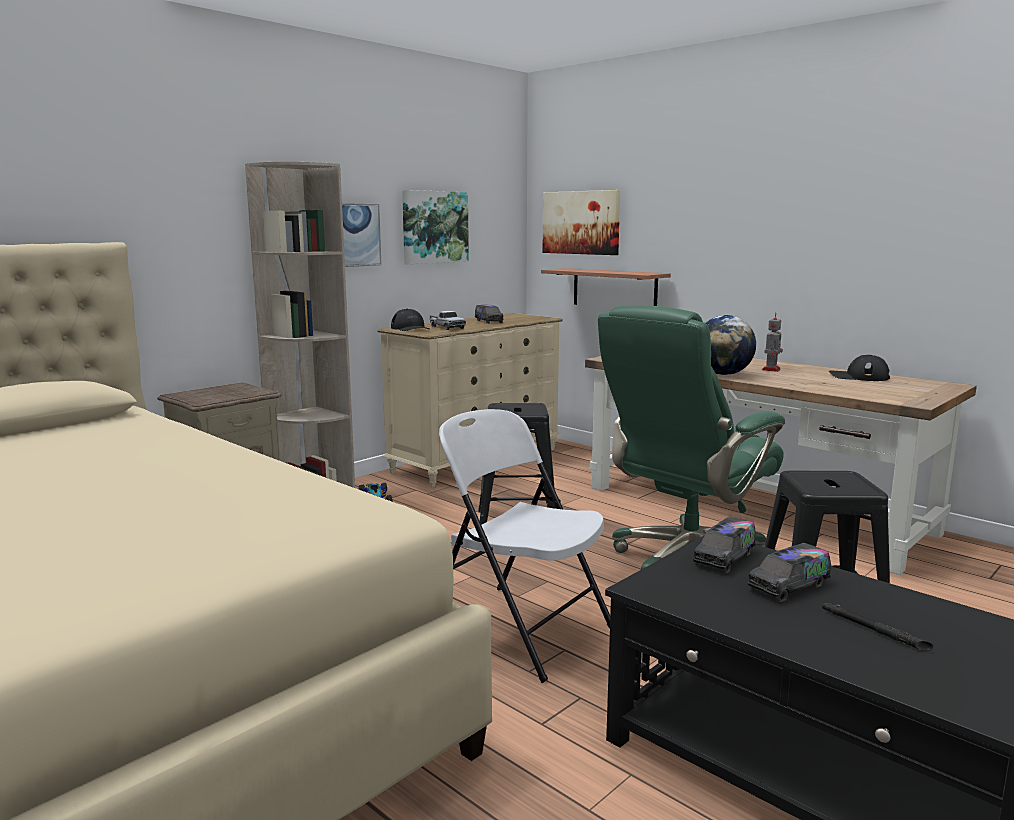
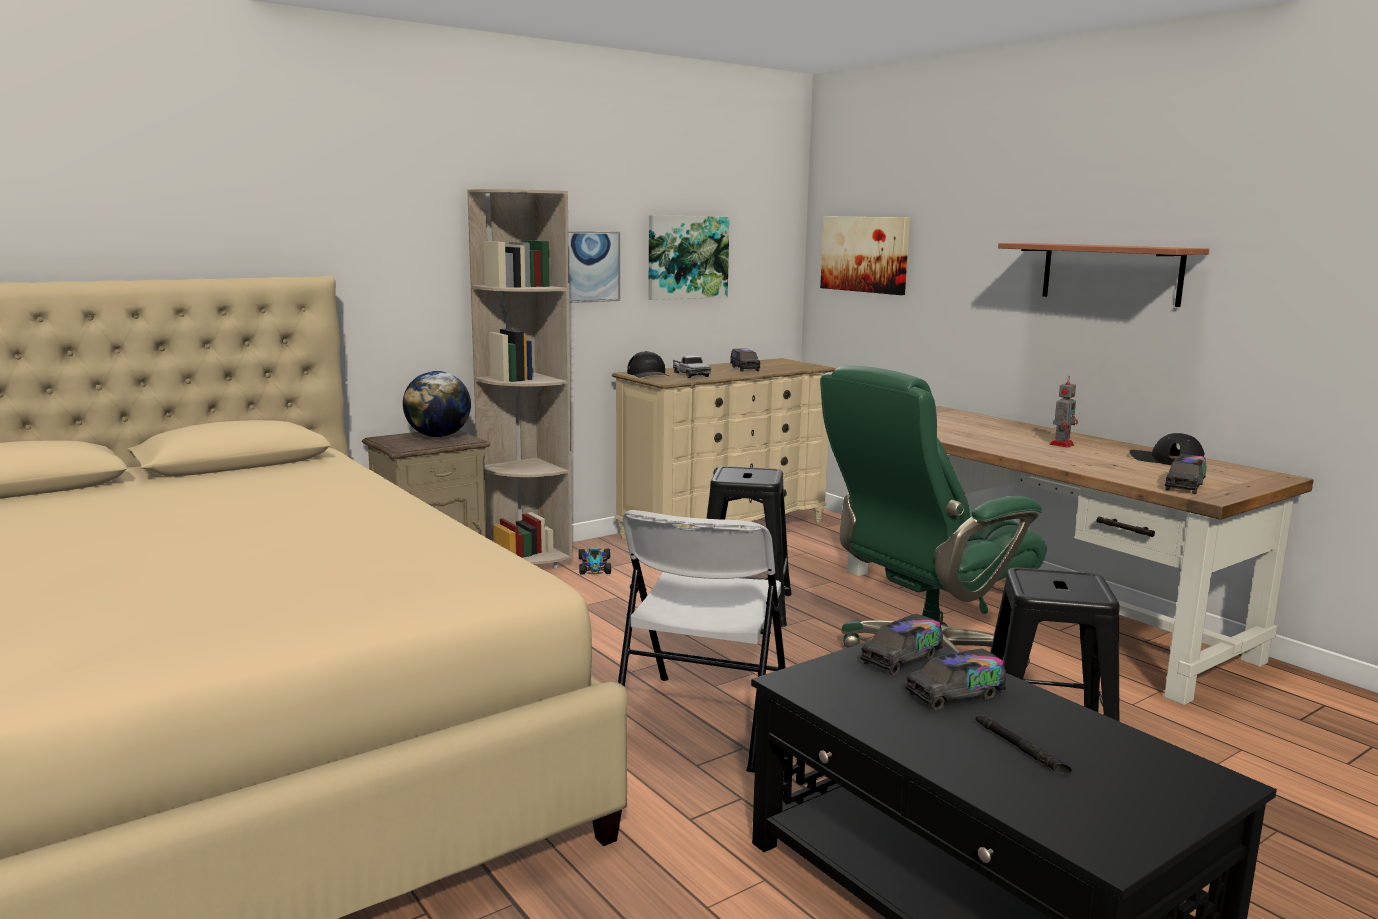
camera: 10 degrees right, 0 degrees up
white chair [439,409,610,683] -> white chair turned 120 degrees counterclockwise [618,510,786,773]
shelf [541,268,671,306] -> shelf moved to [998,243,1209,307]
globe [705,315,756,375] -> globe moved to [403,371,471,437]
none -> toy truck [1165,454,1206,494]

